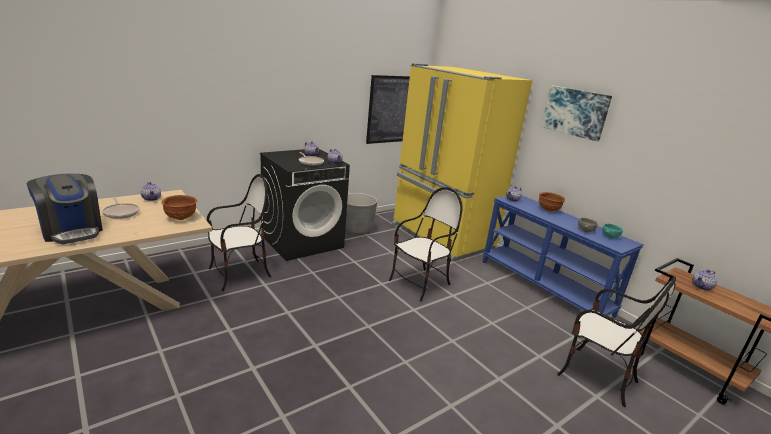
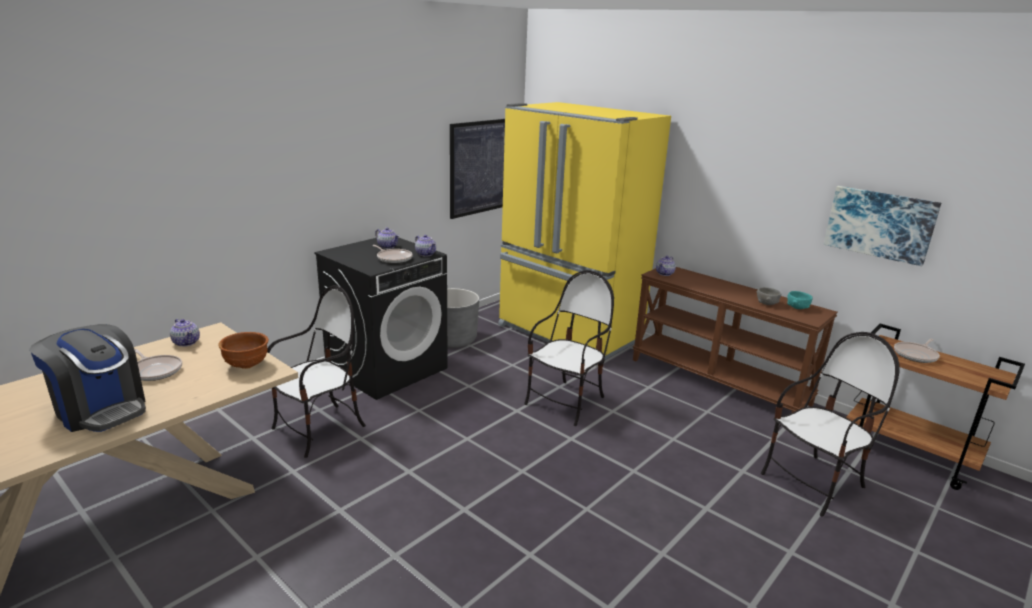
camera: 10 degrees left, 0 degrees up
blue console table [482,196,643,318] -> brown console table [633,267,838,413]
brown bowl [539,192,565,212] -> none
picture [541,86,612,141] -> picture moved to [824,186,941,266]
chair [557,276,676,407] -> chair turned 60 degrees counterclockwise [761,332,900,517]
teapot [692,269,717,291] -> frying pan [894,339,940,363]

